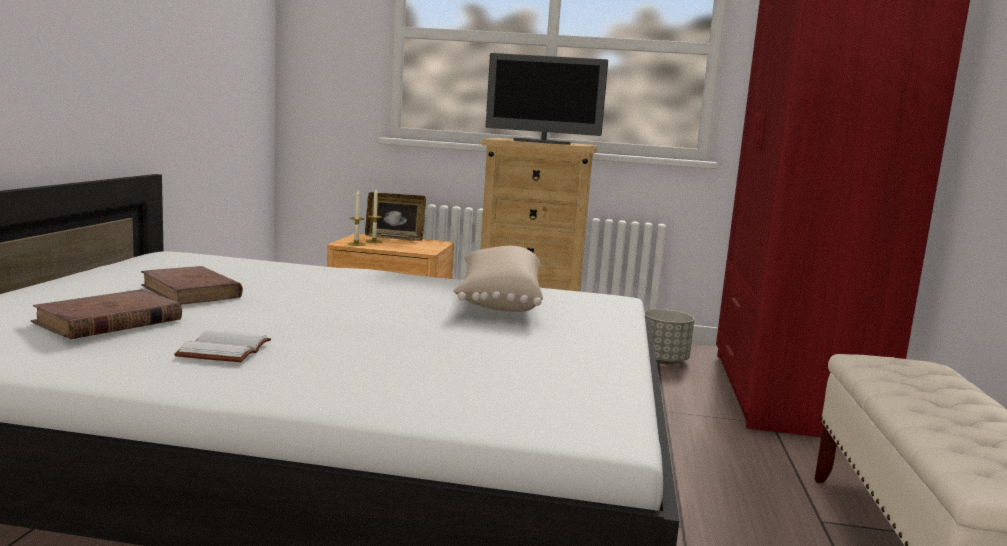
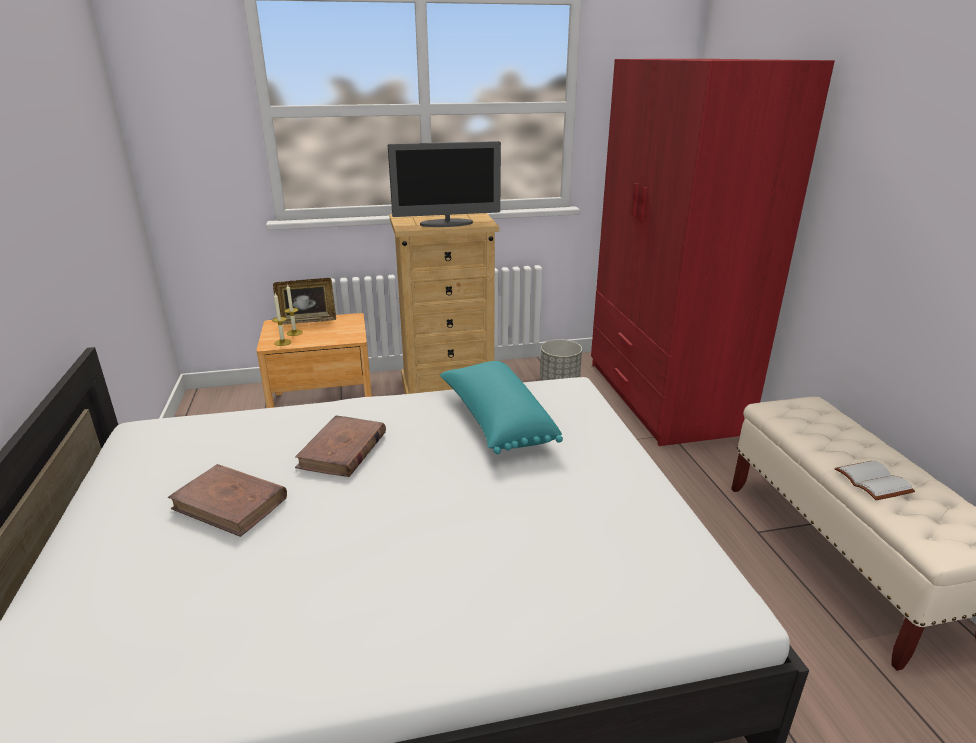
camera: 20 degrees left, 15 degrees up
brown book [31,289,182,339] -> brown book moved to [295,415,386,477]
white book [174,330,271,362] -> white book moved to [834,460,915,500]
beige pillow [453,246,543,312] -> turquoise pillow [440,361,563,454]

